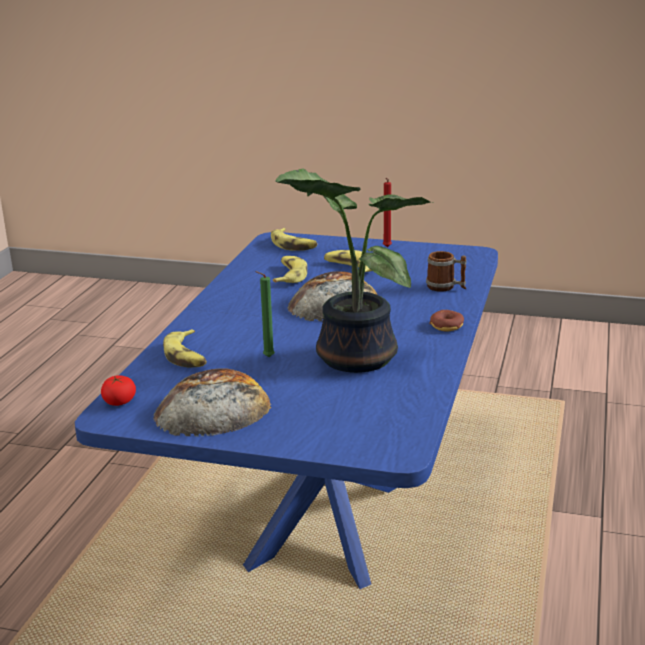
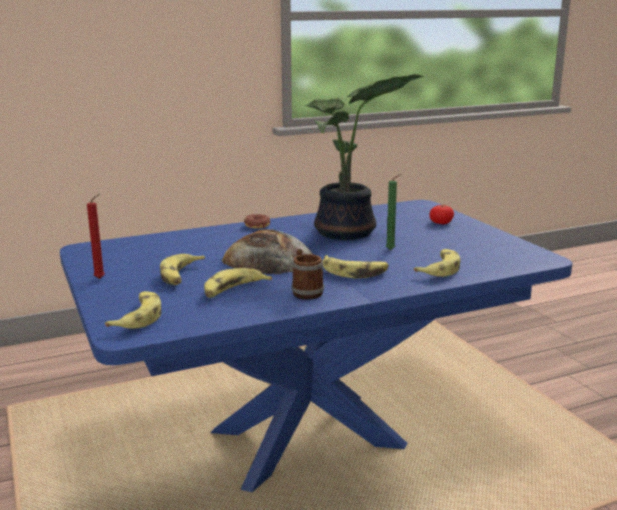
camera: 130 degrees left, 5 degrees down
tomato [101,375,136,406] -> tomato moved to [429,205,454,224]
bread [153,368,271,437] -> none
mug [426,251,467,292] -> mug moved to [291,249,324,300]
none -> banana [322,255,389,279]

